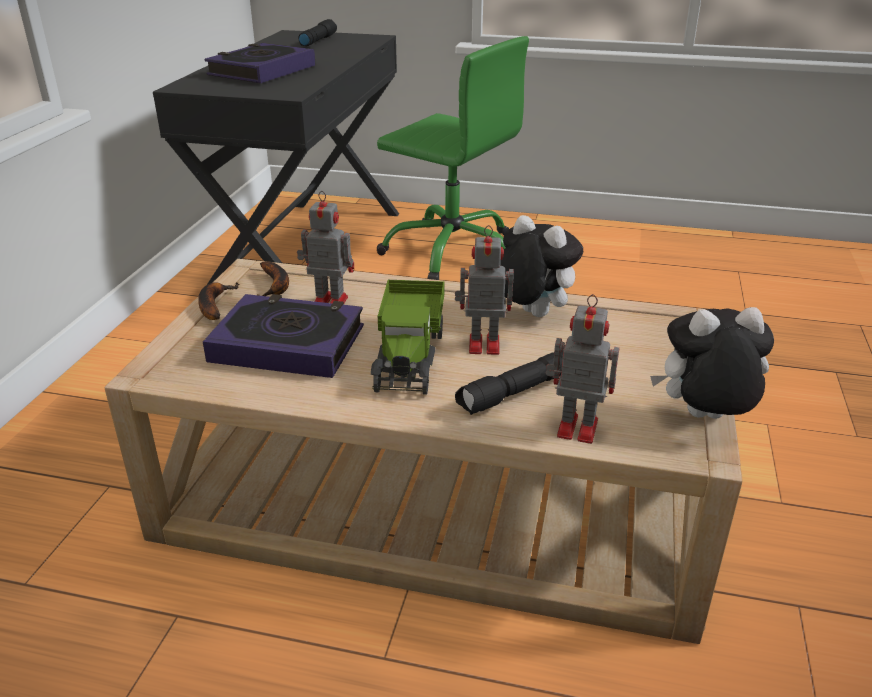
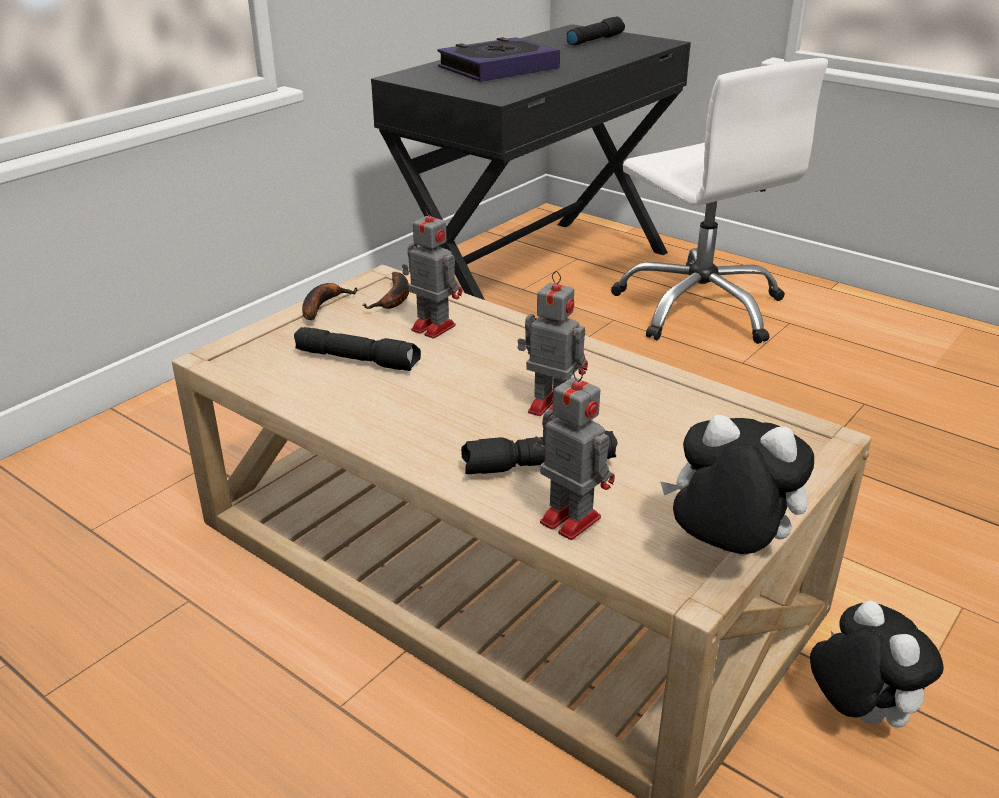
camera: 25 degrees right, 0 degrees up
book [203,294,364,378] -> black flashlight [294,327,421,371]
toy truck [371,280,445,395] -> none
green office chair [377,36,529,280] -> white office chair [611,58,828,344]
plush toy [500,215,583,317] -> plush toy moved to [810,601,944,728]

